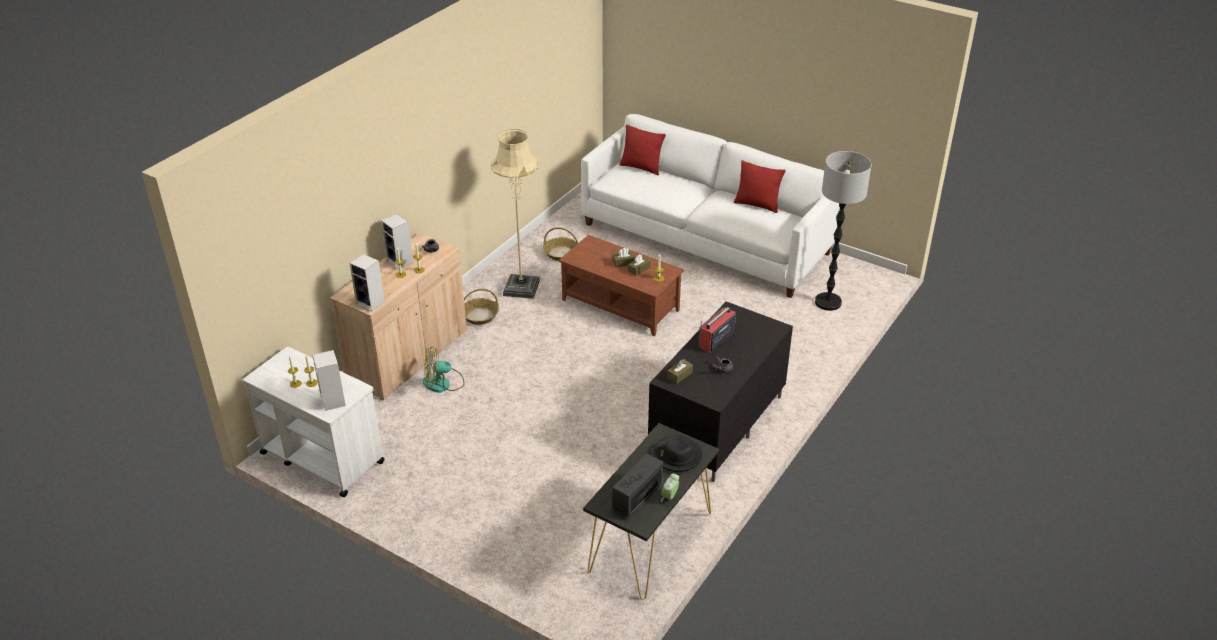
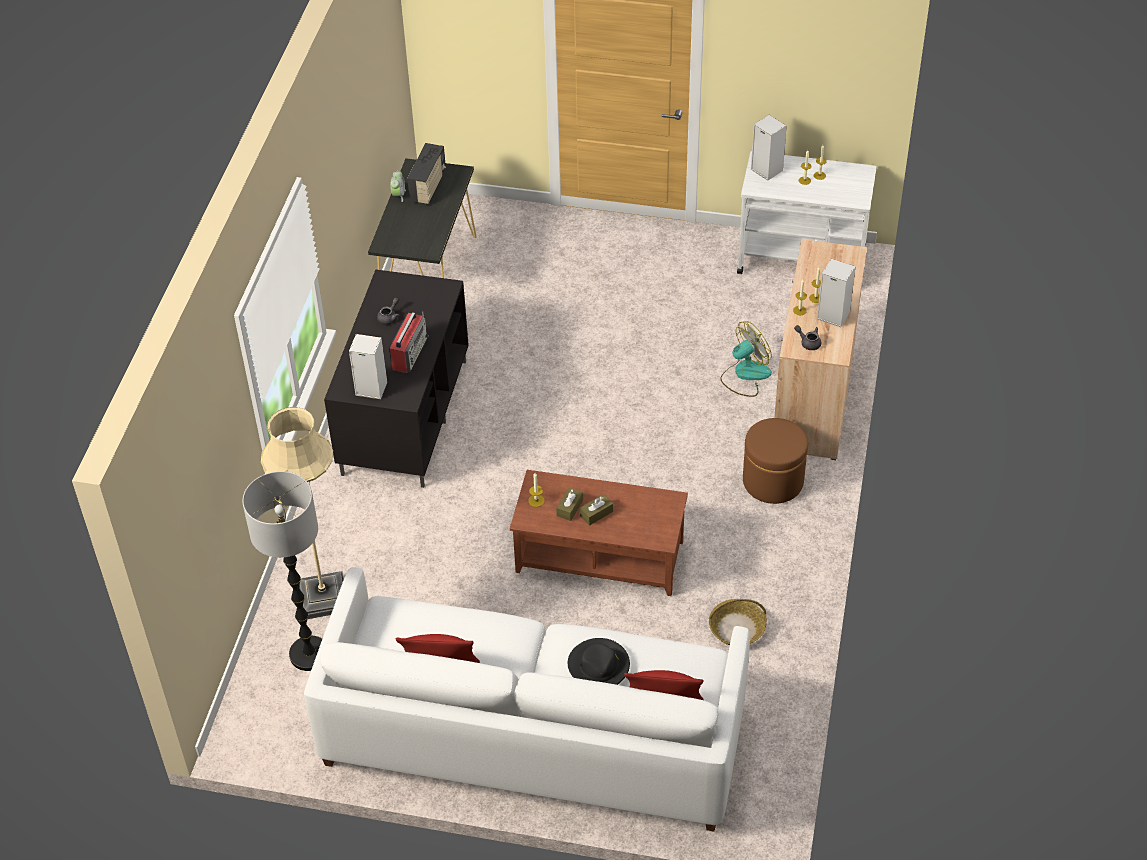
camera: 160 degrees right, 10 degrees up
speaker [349,254,385,312] -> speaker moved to [349,334,387,399]
basket [464,289,499,325] -> brown ottoman [743,418,808,504]
beige floor lamp [491,129,540,299] -> beige floor lamp moved to [261,407,344,619]
black hat [653,435,703,472] -> black hat moved to [568,638,630,685]
brown tissue box [667,359,693,384] -> none

